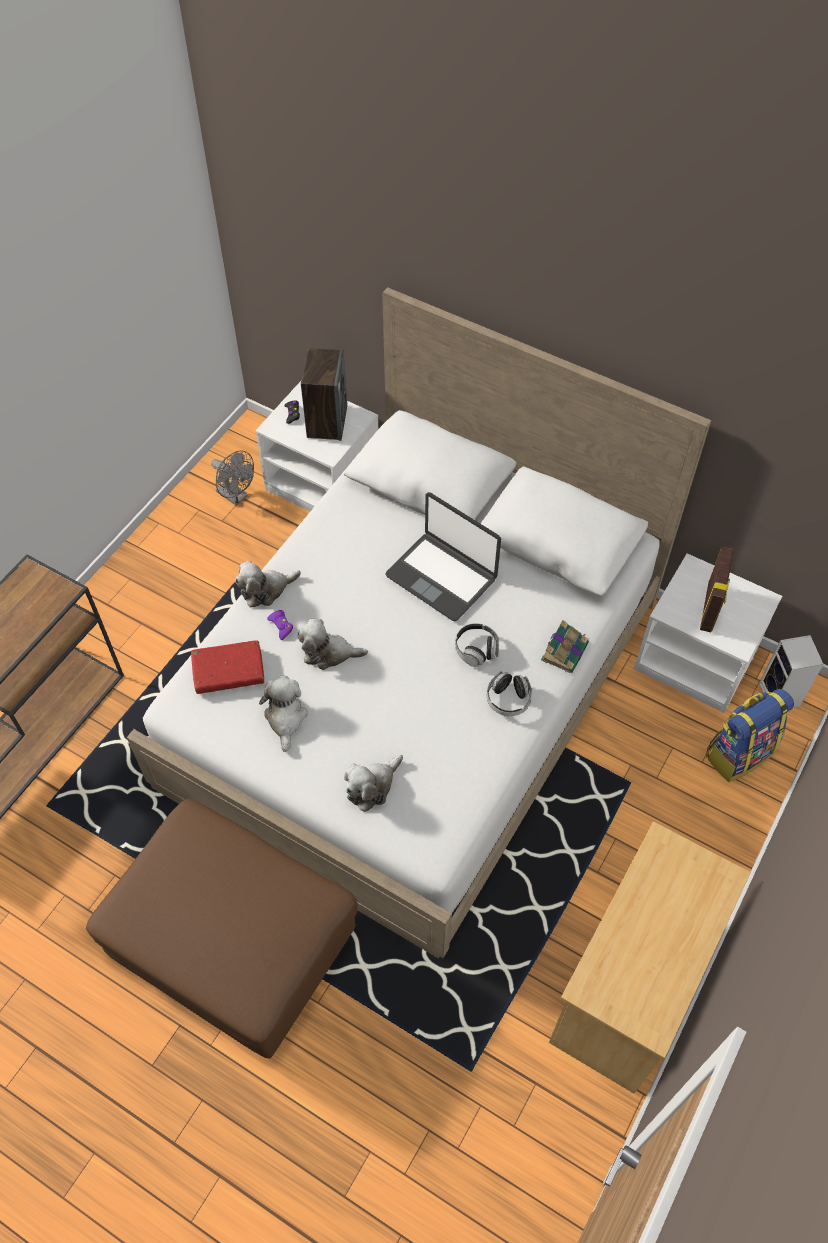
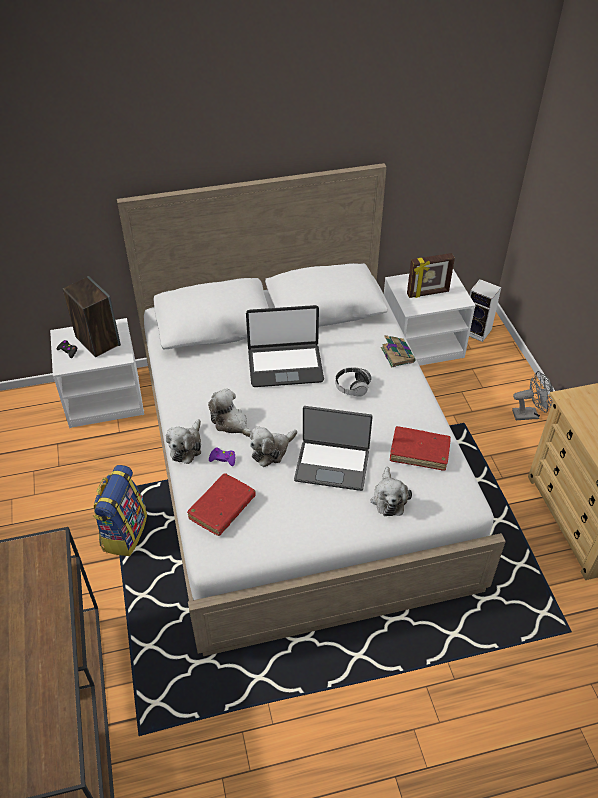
camera: 45 degrees left, 10 degrees down
brown ottoman [86,799,358,1059] -> none
grey fan [211,450,254,506] -> grey fan moved to [512,371,553,420]
plush toy [259,675,308,752] -> plush toy moved to [208,388,252,437]
headphones [487,671,532,716] -> none
picture frame [700,547,733,632] -> picture frame turned 105 degrees clockwise [407,253,455,298]
backpack [706,689,794,782] -> backpack moved to [93,465,147,556]
none -> laptop [294,406,373,491]
none -> red book [390,426,451,471]

